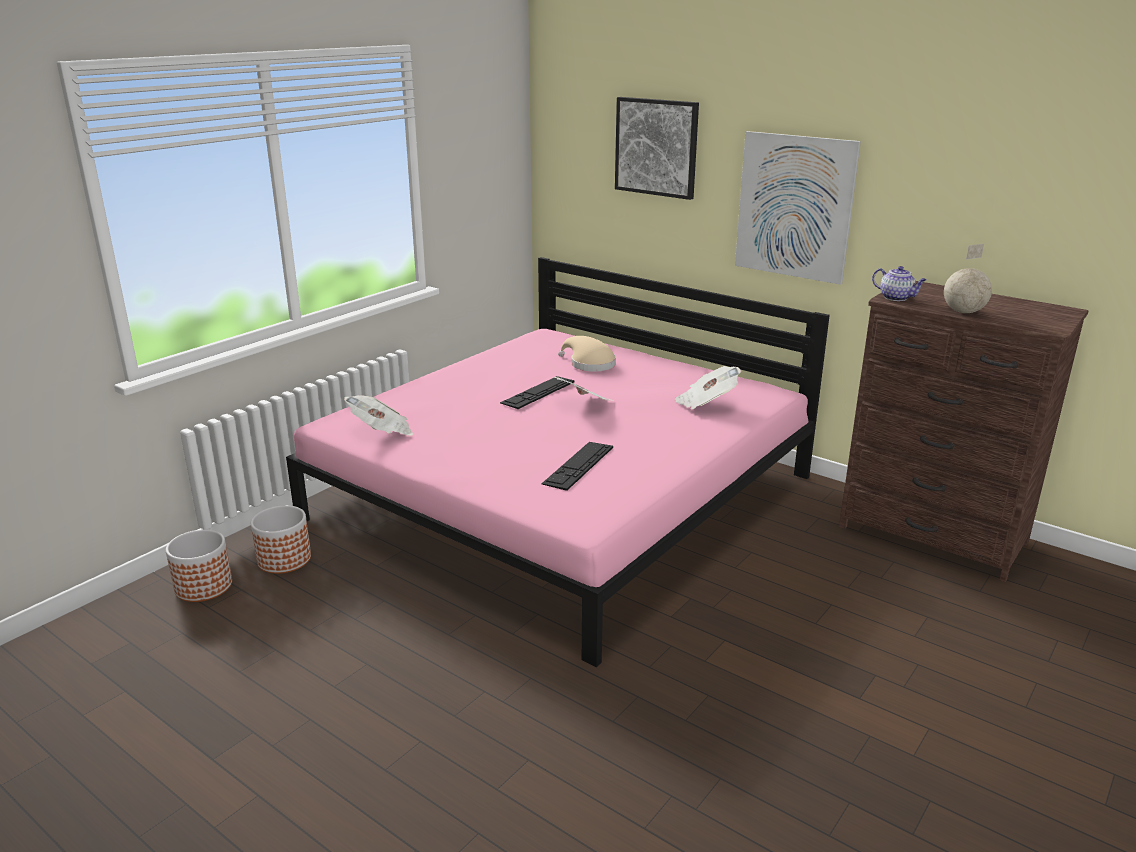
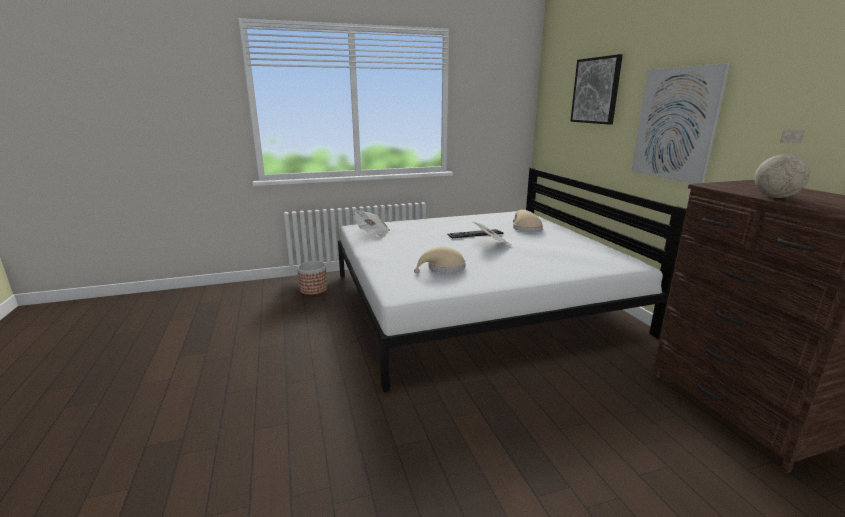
camera: 35 degrees right, 5 degrees down
planter [166,530,232,602] -> none
pink bed [286,257,830,667] -> white bed [338,168,687,392]
keyboard [541,442,613,491] -> beige hat [414,246,466,274]
newspaper [675,366,742,409] -> none
teapot [872,266,927,301] -> none

